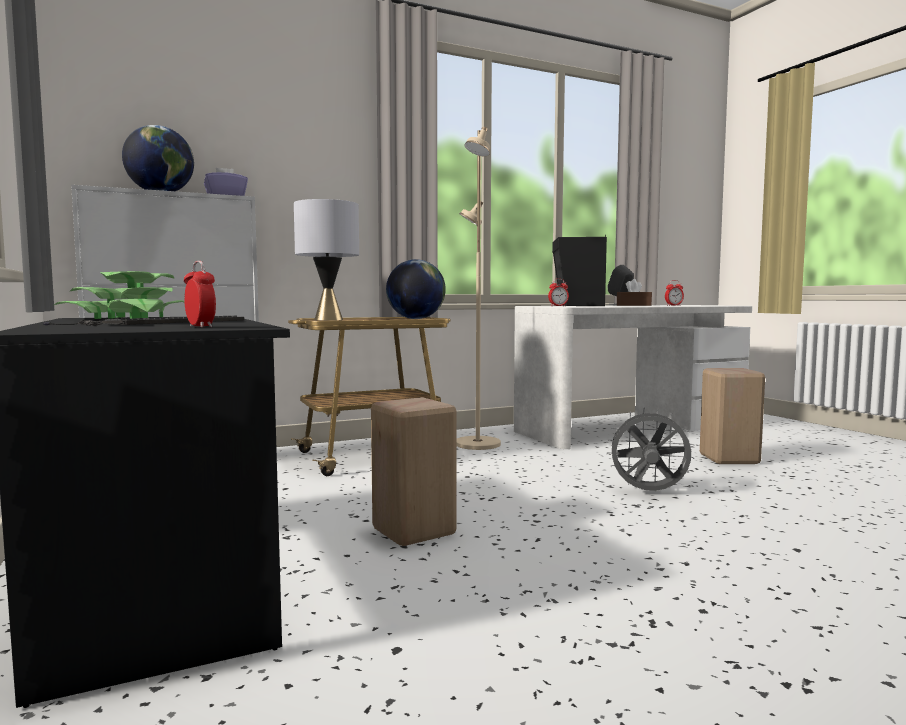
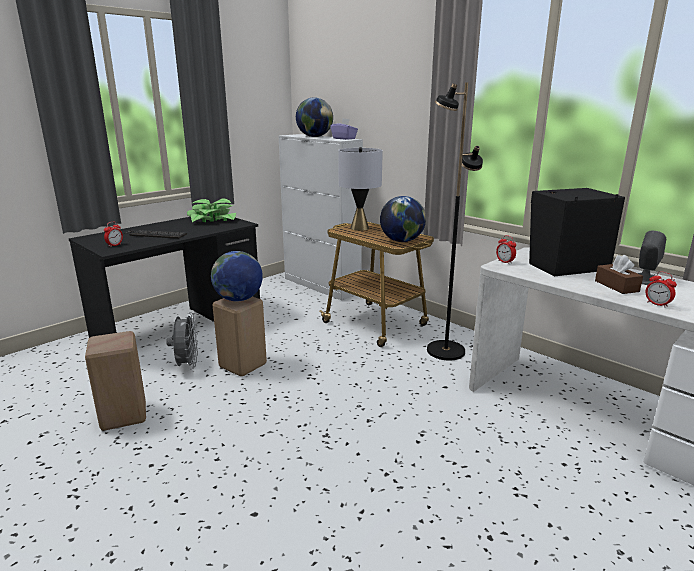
camera: 70 degrees right, 15 degrees up
beige floor lamp [456,127,501,450] -> black floor lamp [427,82,483,361]
grey fan [606,408,695,491] -> grey fan moved to [166,312,198,369]
beige stool [700,368,765,464] -> beige stool moved to [85,331,146,431]
none -> globe [211,251,263,301]

